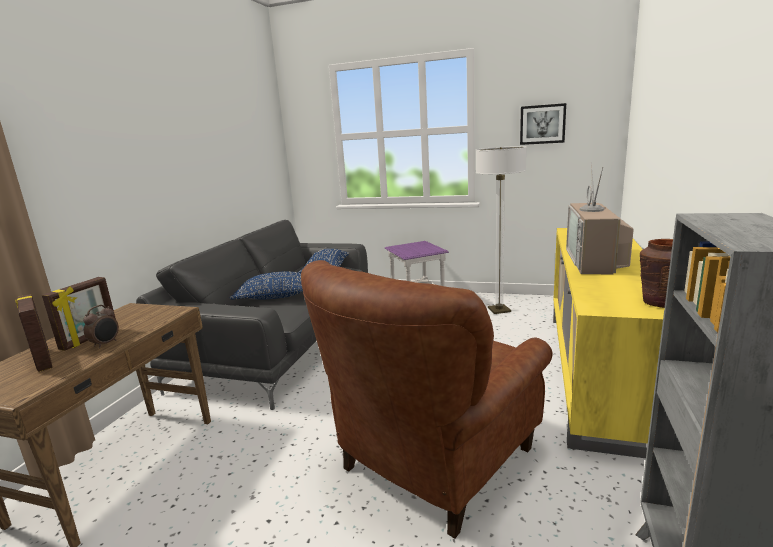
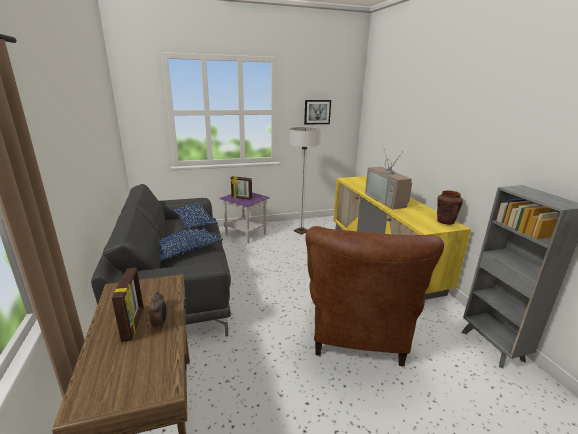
camera: 35 degrees left, 5 degrees up
picture frame [15,294,53,372] -> picture frame moved to [231,176,252,200]

